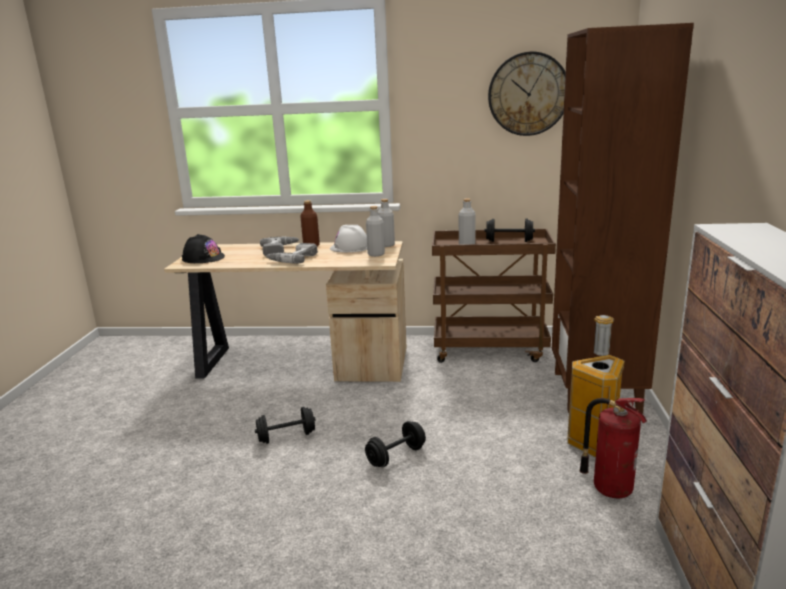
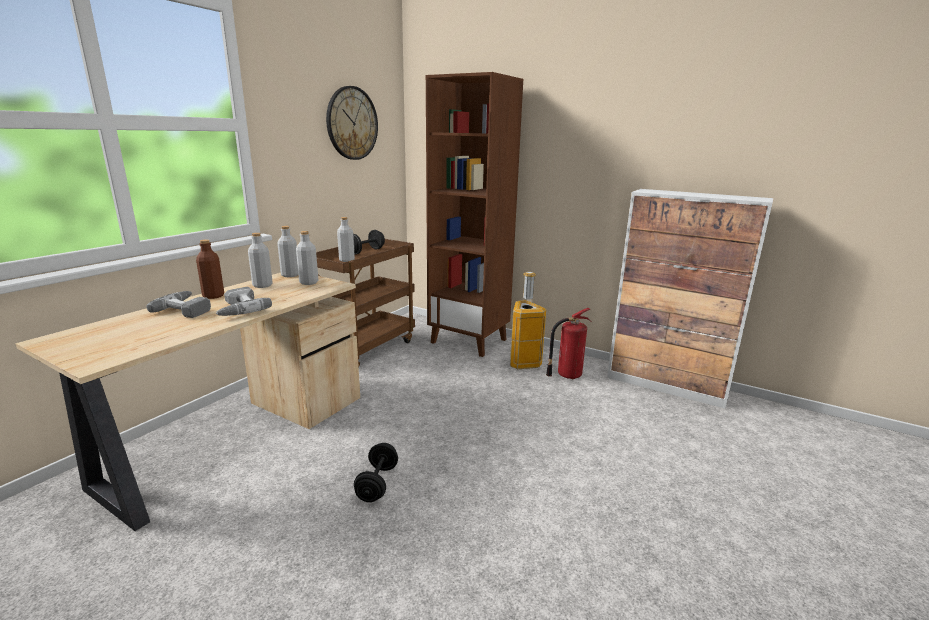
camera: 65 degrees left, 0 degrees up
black hard hat [182,234,225,263] -> none
white hard hat [330,225,367,252] -> grey bottle [248,233,273,288]
black dumbbell [365,421,426,467] -> none

